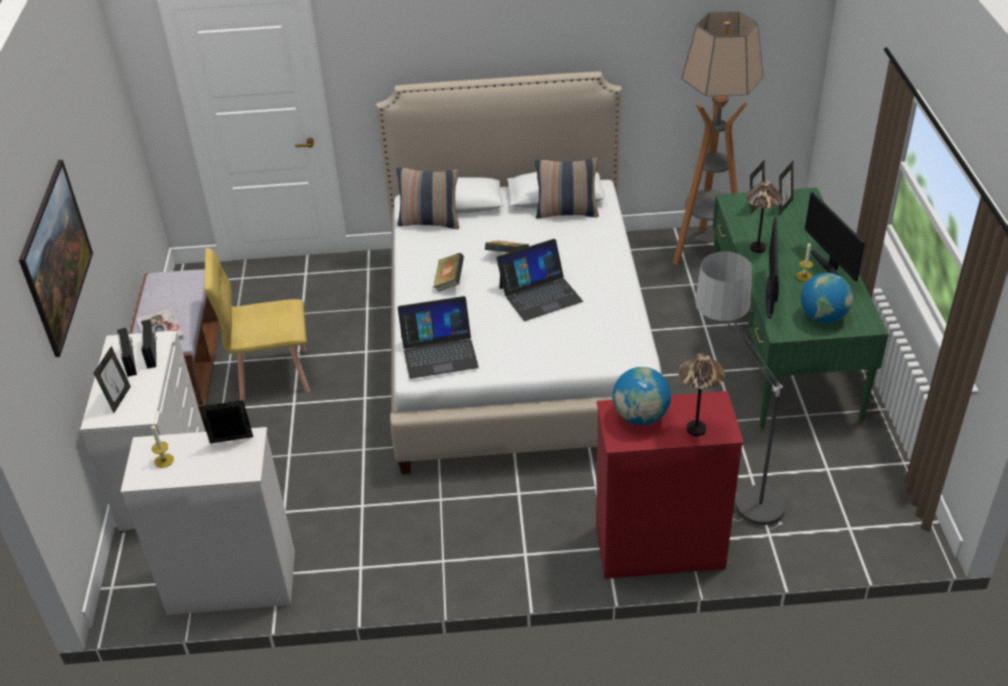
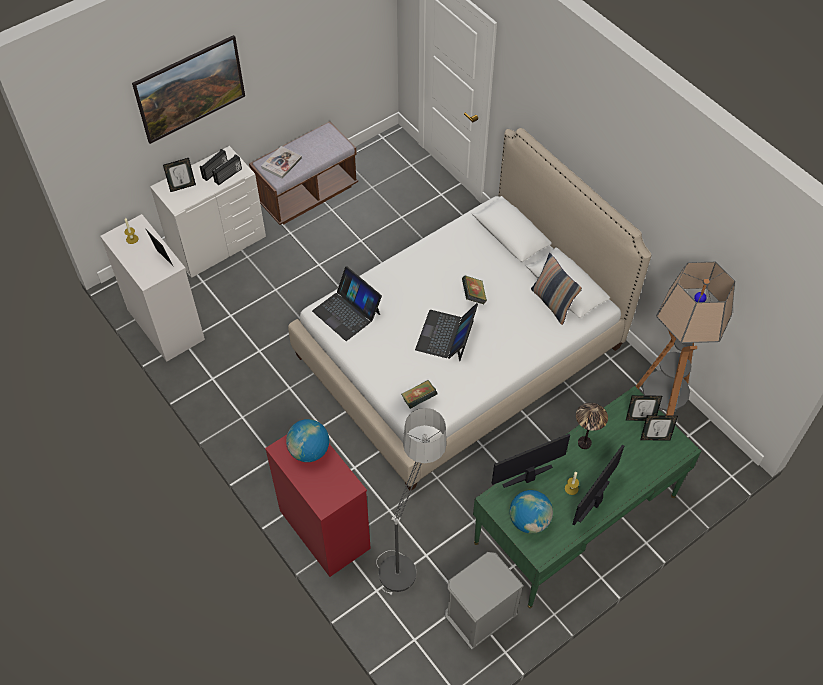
camera: 55 degrees right, 15 degrees up
yellow chair [204,248,310,401] -> none
pillow [397,167,459,229] -> none
book [433,253,464,292] -> book moved to [401,380,438,409]
laptop [496,239,583,321] -> laptop turned 75 degrees clockwise [415,303,478,361]
table lamp [678,353,725,436] -> none
none -> grey nightstand [445,552,524,650]

